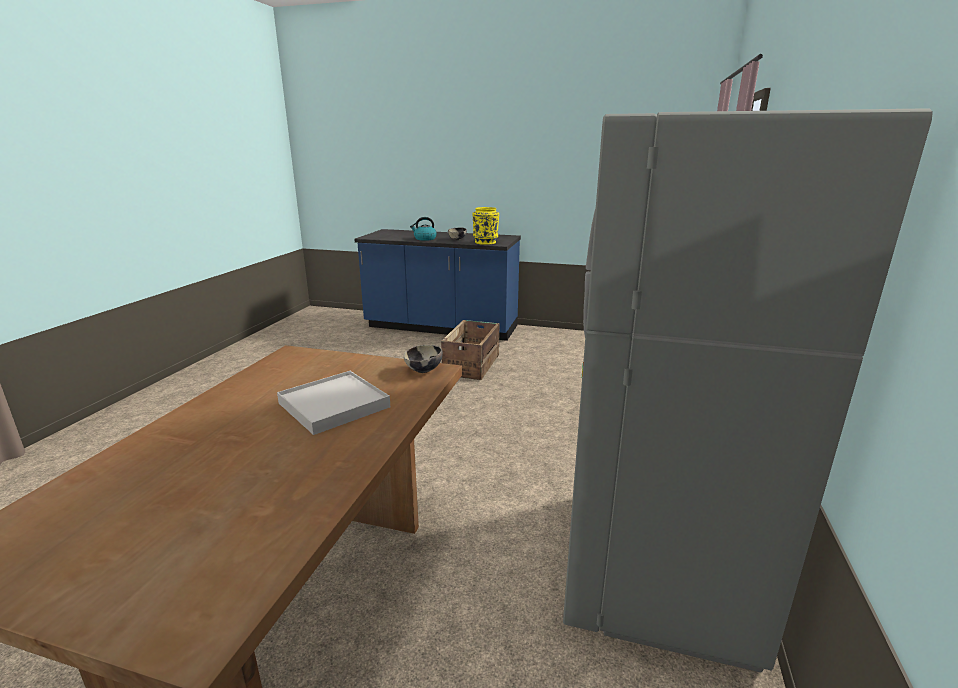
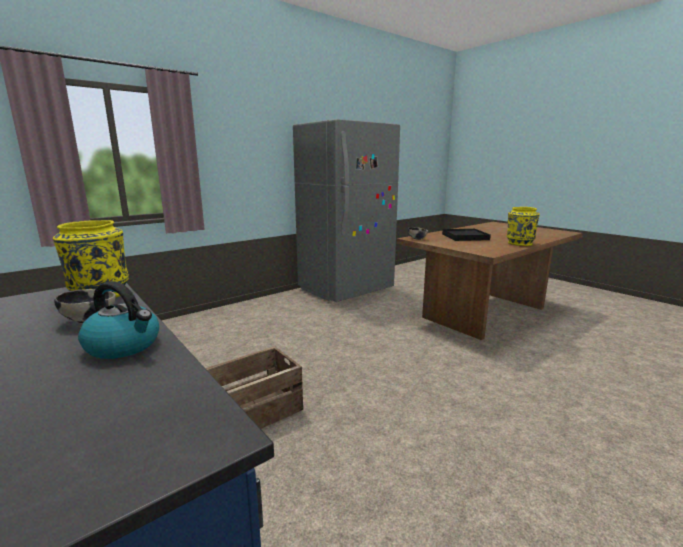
camera: 145 degrees left, 5 degrees down
white tray [277,371,390,435] -> black tray [442,229,491,241]
none -> yellow vase [506,207,540,246]

